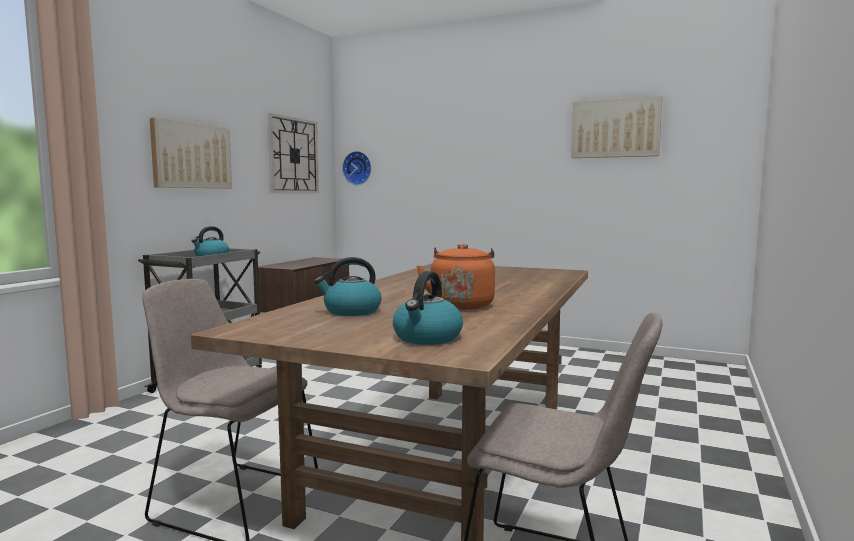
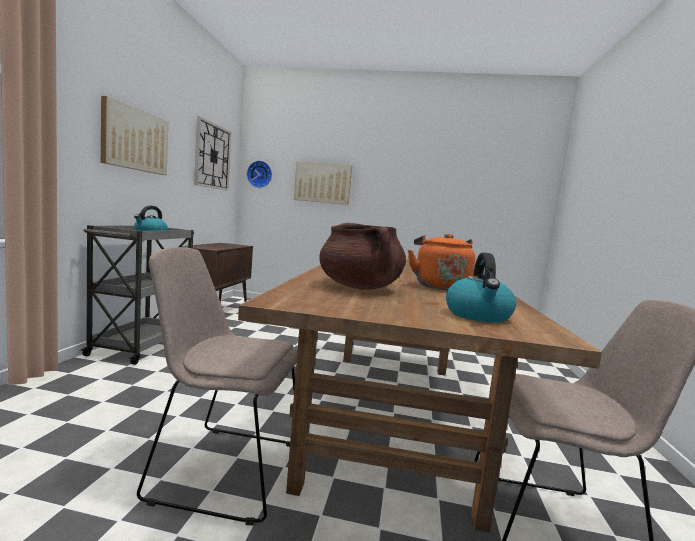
camera: 15 degrees left, 0 degrees up
kettle [314,257,381,316] -> brown cooking pot [319,223,406,290]
picture [571,96,662,158] -> picture moved to [294,162,352,205]

